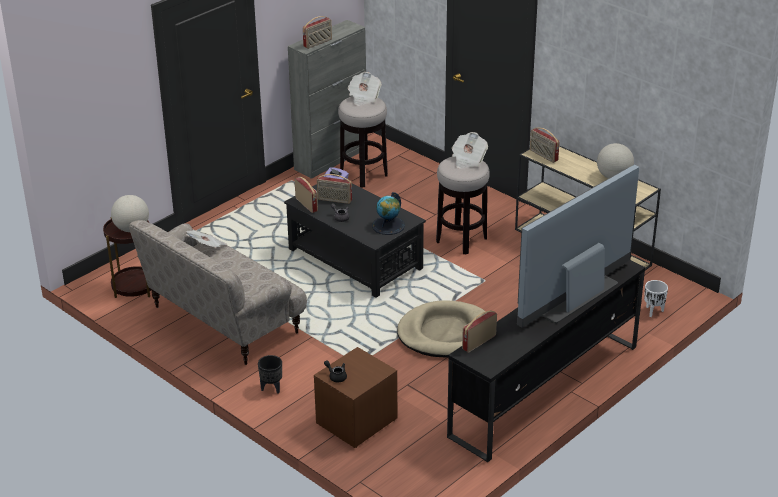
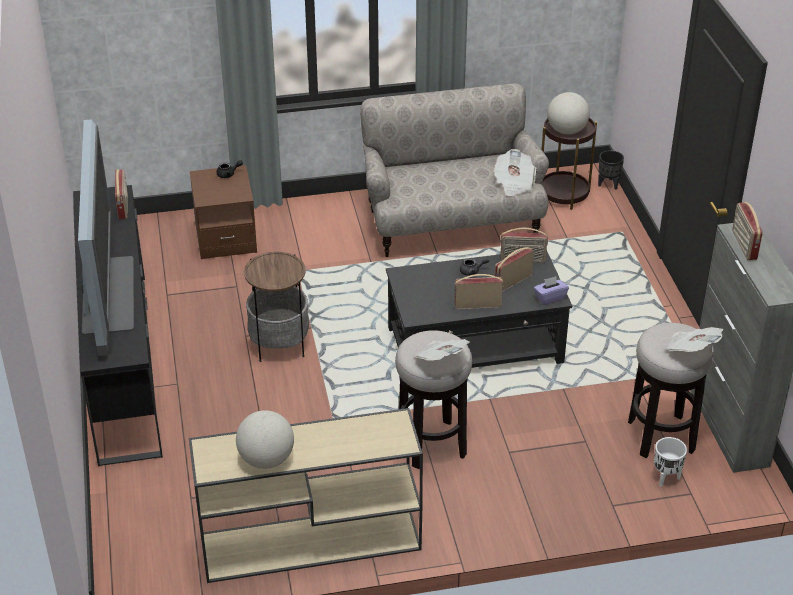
camera: 125 degrees right, 5 degrees up
black planter [258,355,282,393] -> black planter moved to [598,150,624,190]
globe [372,192,405,235] -> none
beige dog bed [397,300,485,357] -> side table [244,252,309,362]
radio [530,127,560,163] -> radio moved to [454,274,504,309]
white planter [644,280,668,317] -> white planter moved to [654,437,687,487]

